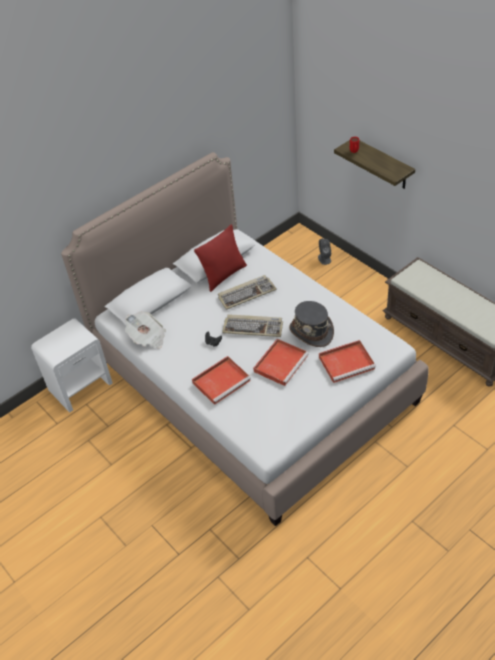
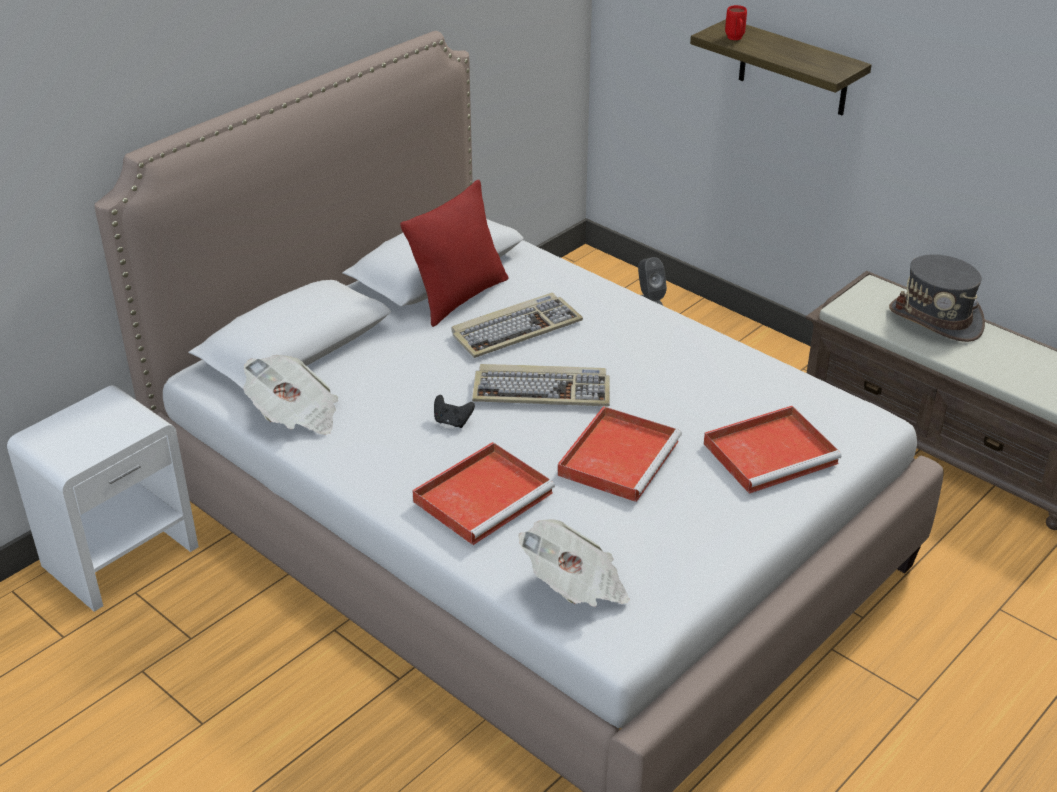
camera: 10 degrees left, 10 degrees down
grey hat [289,301,334,347] -> grey hat moved to [889,254,985,342]
none -> newspaper [518,519,630,607]

